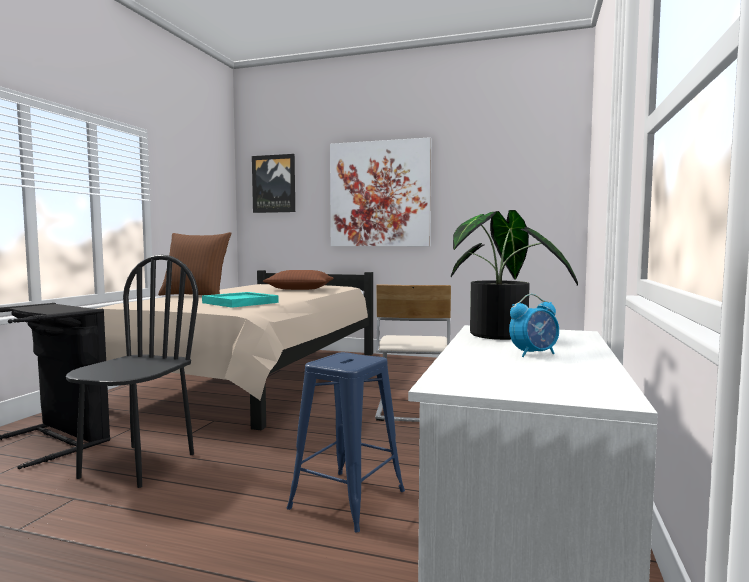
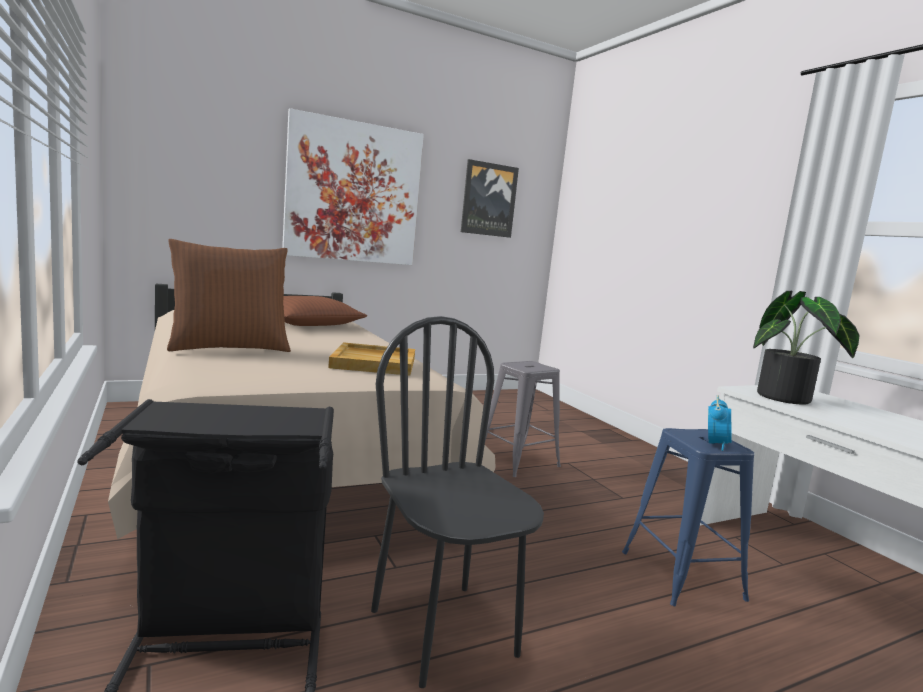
camera: 45 degrees left, 5 degrees up
turquoise tray [202,292,279,308] -> beige tray [328,342,415,376]
picture [252,154,295,213] -> picture moved to [461,159,519,238]
beige chair [375,284,451,422] -> grey stool [485,361,561,477]
alarm clock [509,294,559,357] -> alarm clock moved to [708,395,732,451]

